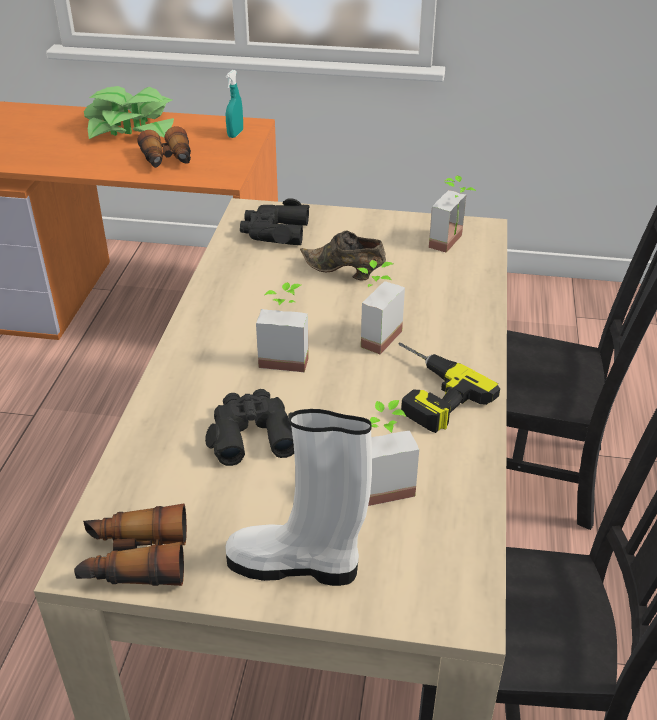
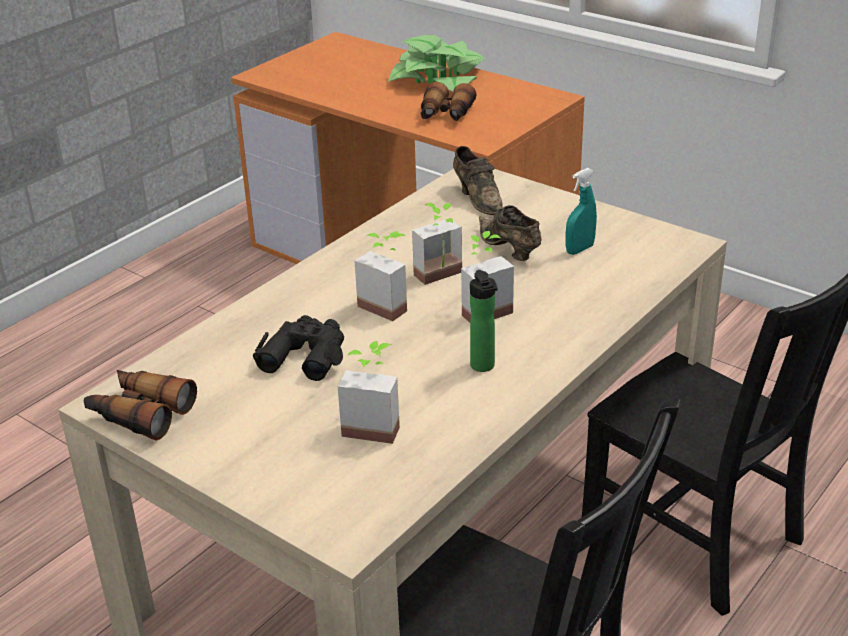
camera: 30 degrees right, 5 degrees down
white boot [225,409,372,586] -> none
turquoise spray bottle [226,70,243,138] -> turquoise spray bottle moved to [566,168,597,255]
black binoculars [240,198,310,245] -> brown shoe [453,146,503,215]
power drill [398,342,500,433] -> bottle [470,270,498,372]
potted plant [429,176,476,253] -> potted plant moved to [412,203,462,285]

